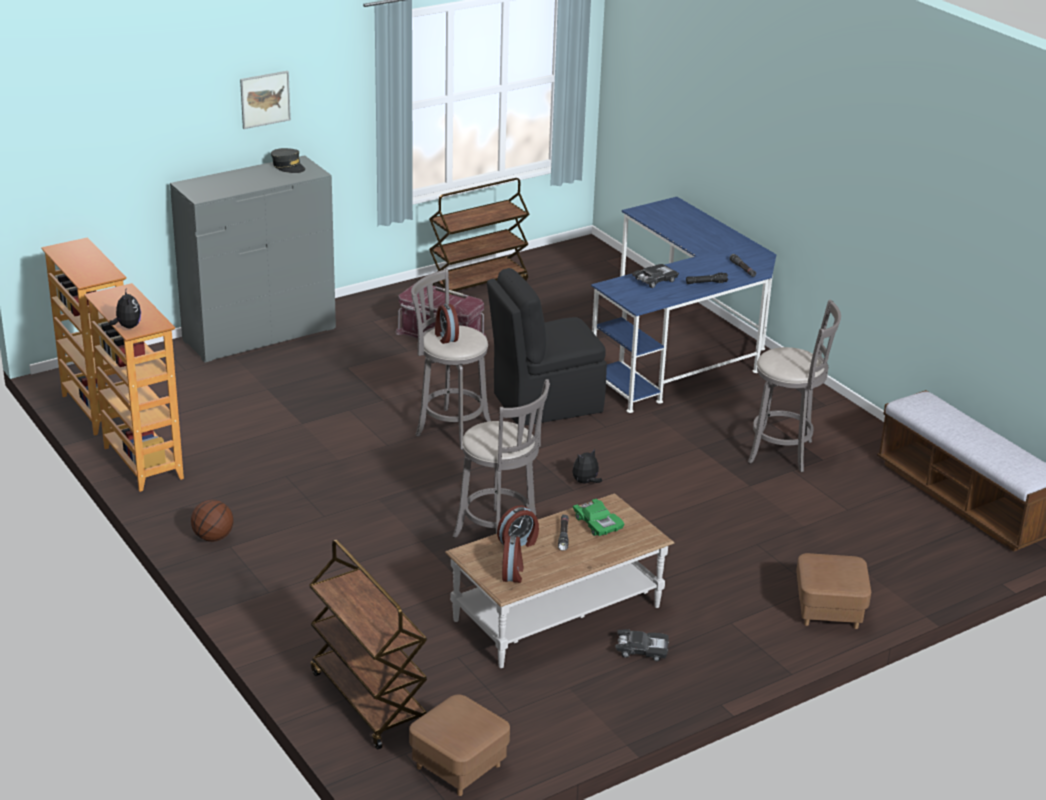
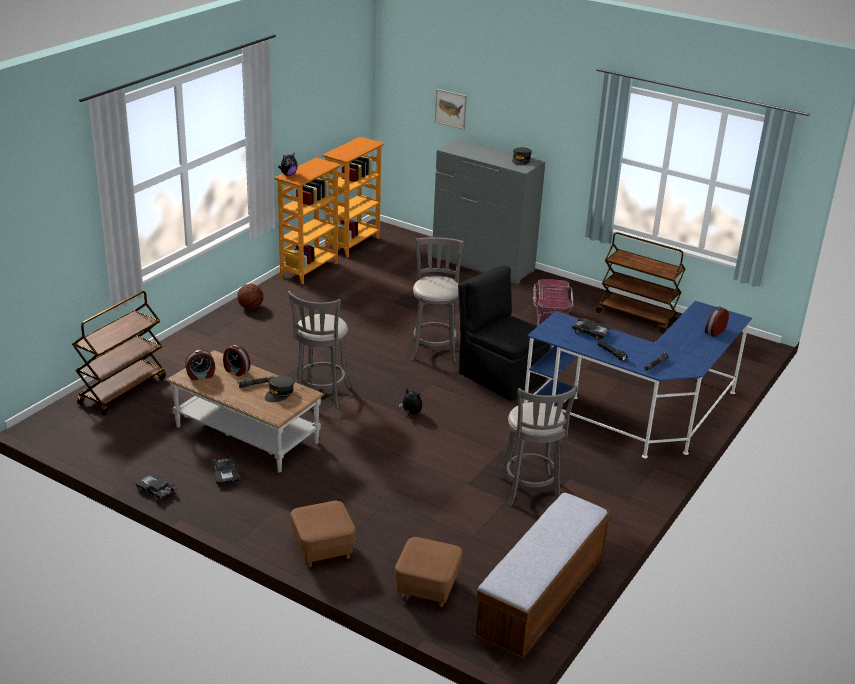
camera: 65 degrees right, 0 degrees up
picture [240,71,291,129] -> picture moved to [435,89,467,130]
brown ottoman [409,695,510,796] -> brown ottoman moved to [395,537,462,607]
alarm clock [435,304,459,344] -> alarm clock moved to [705,307,729,337]
green toy car [573,499,624,536] -> grey cap [265,376,294,402]
none -> black toy car [136,473,177,501]

